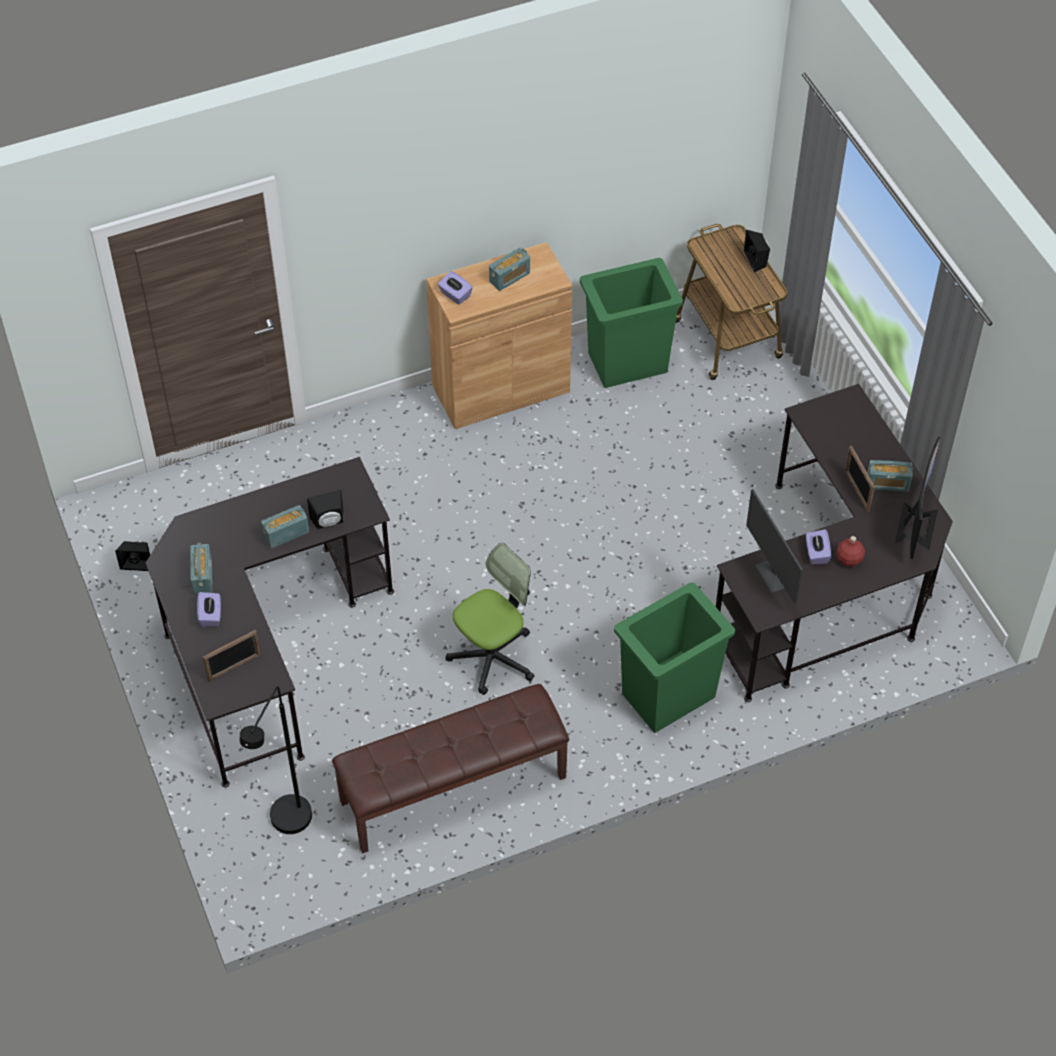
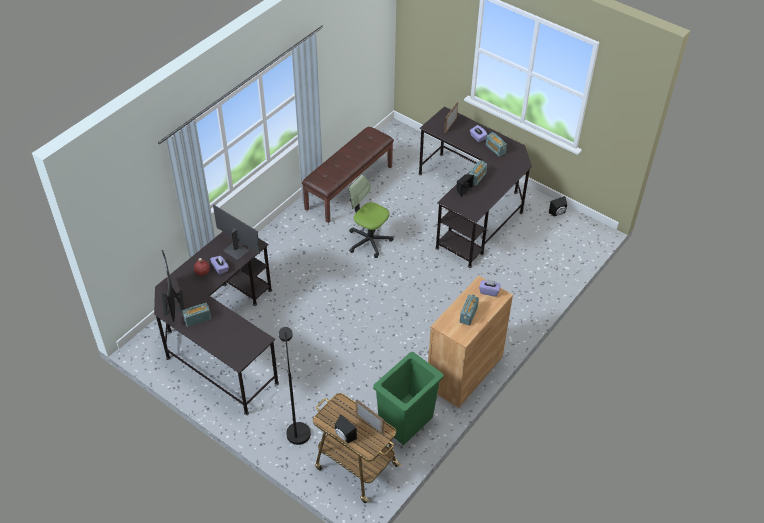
camera: 150 degrees right, 5 degrees down
black floor lamp [240,686,312,834] -> black floor lamp moved to [279,327,311,445]
office chair [446,543,535,695] -> office chair turned 105 degrees clockwise [349,175,394,258]
green trash can [614,583,735,733] -> none
picture frame [845,445,875,512] -> picture frame moved to [356,399,384,435]

